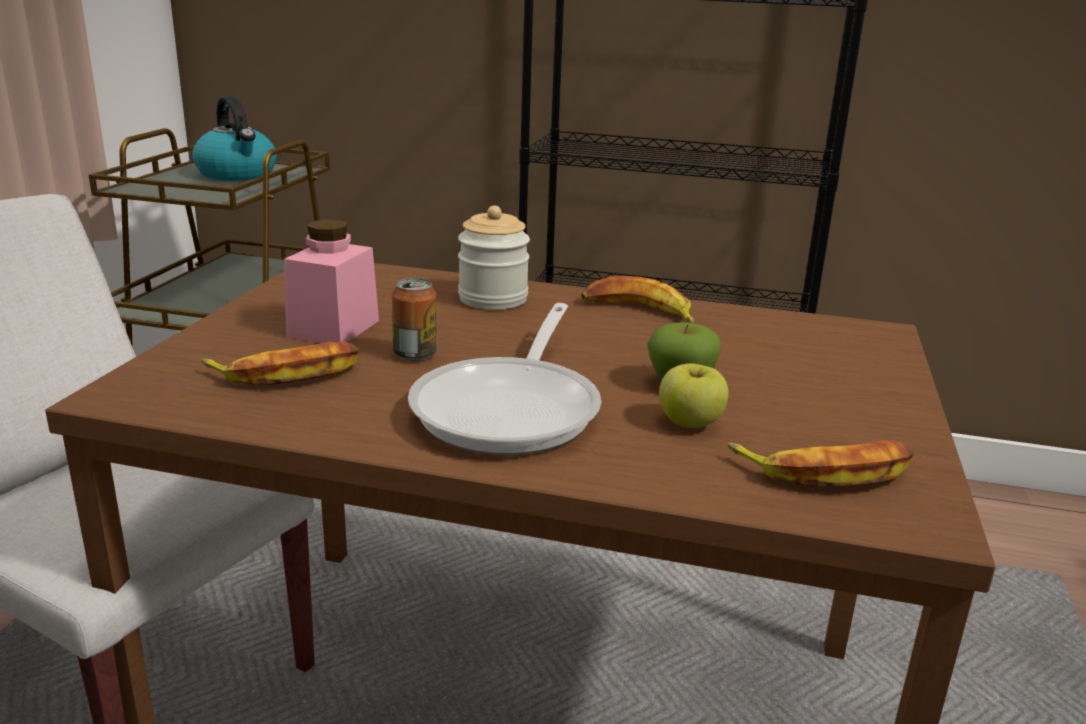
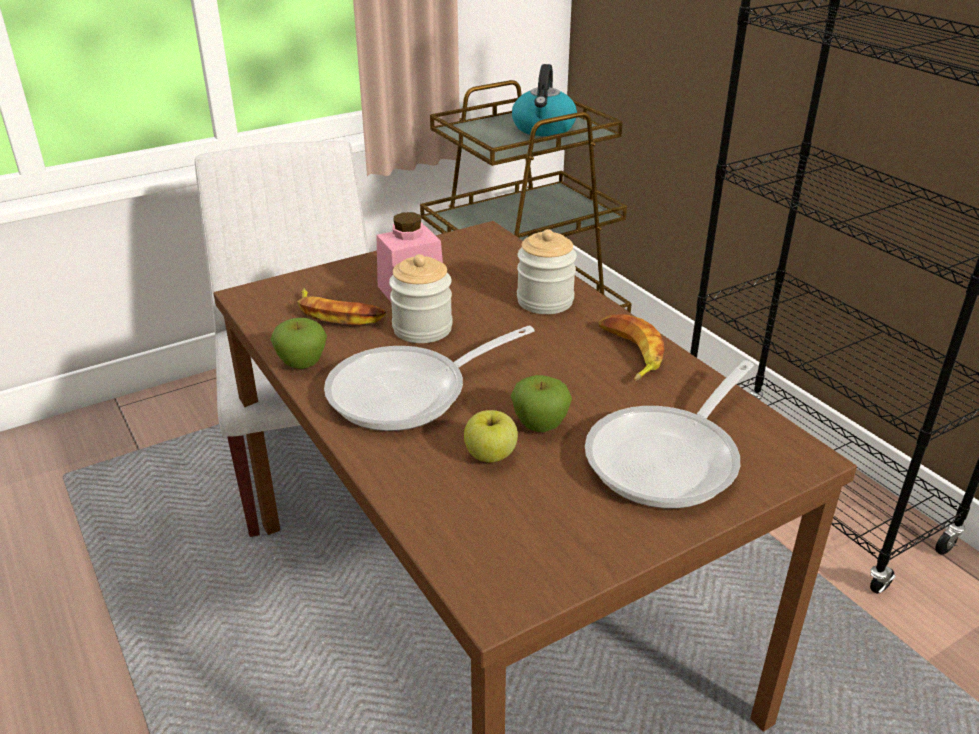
camera: 45 degrees right, 10 degrees up
can [392,278,437,361] -> jar [389,254,453,343]
banana [727,440,914,486] -> none
none -> apple [270,318,327,369]
none -> frying pan [585,360,754,509]

